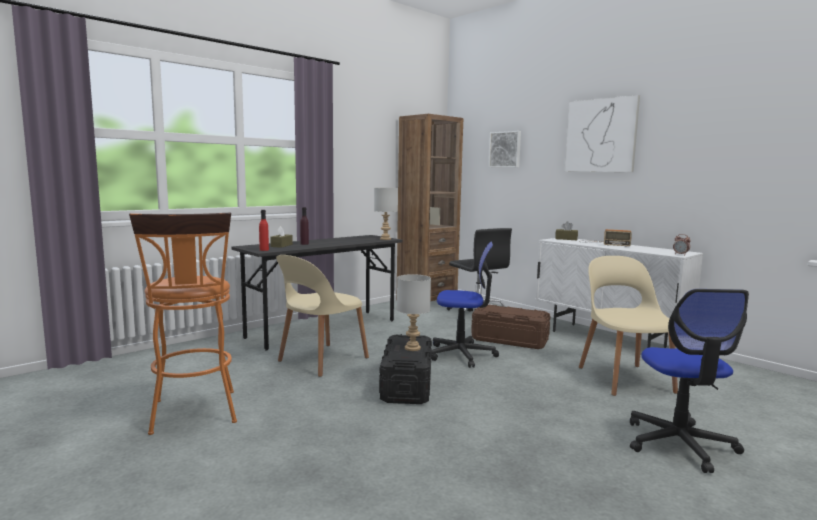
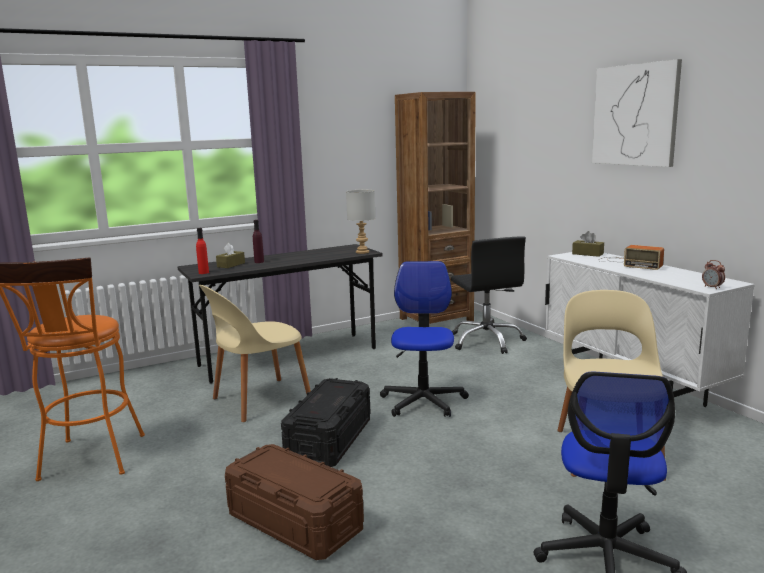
camera: 15 degrees right, 5 degrees up
grey table lamp [397,274,431,351] -> none
office chair [431,242,499,368] -> office chair turned 105 degrees counterclockwise [380,261,469,417]
brown storage box [471,305,550,349] -> brown storage box moved to [225,444,364,560]
picture [488,131,521,168] -> none

